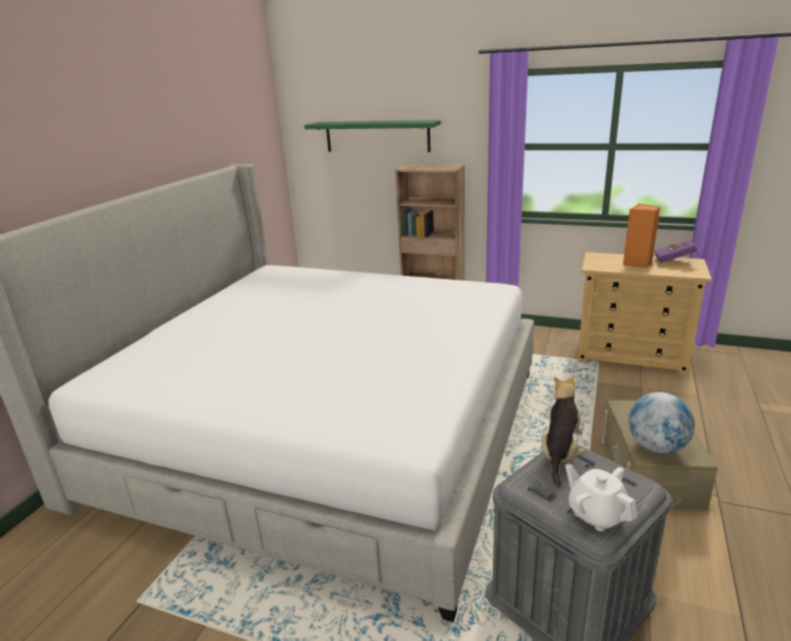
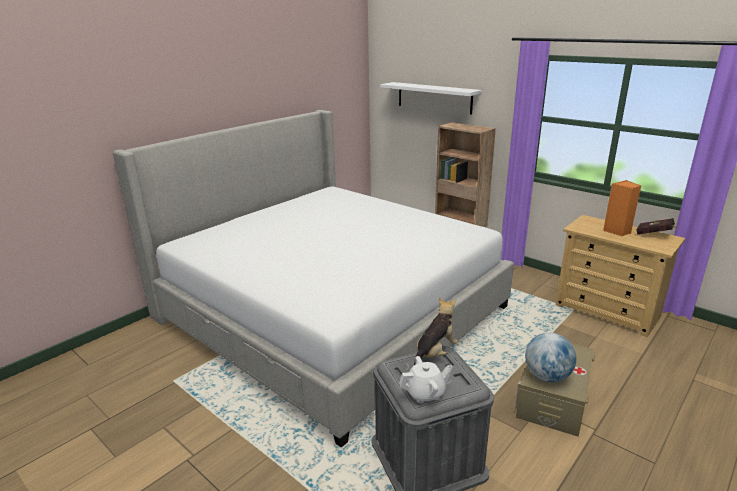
camera: 20 degrees right, 0 degrees up
green shelf [304,120,441,152] -> white shelf [380,82,482,115]
white teapot [565,463,637,532] -> white teapot turned 90 degrees clockwise [399,356,453,404]
purple book [654,240,702,263] -> red book [636,218,678,234]

